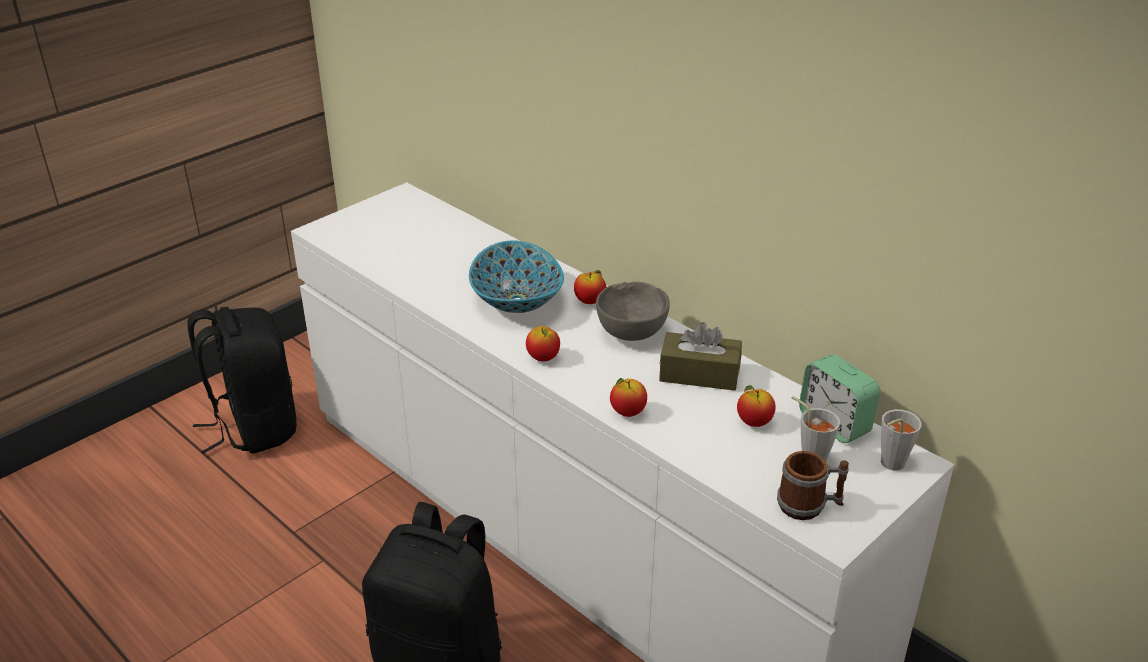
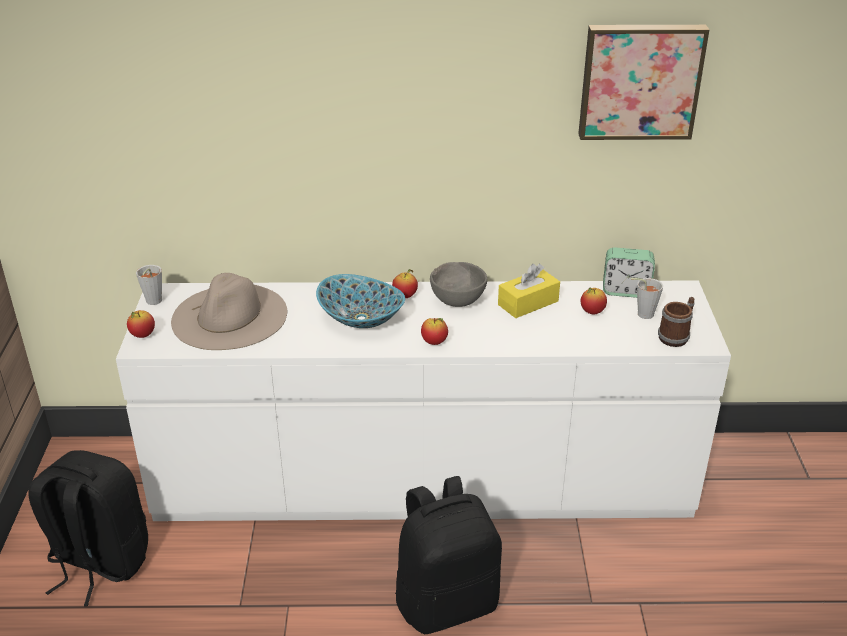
camera: 45 degrees left, 0 degrees up
apple [610,378,647,417] -> apple moved to [127,310,155,338]
brown tissue box [659,322,742,391] -> yellow tissue box [498,264,560,318]
grey cup [881,409,922,471] -> grey cup moved to [136,265,162,305]
none -> beige hat [171,273,287,350]
none -> picture [578,25,710,140]

